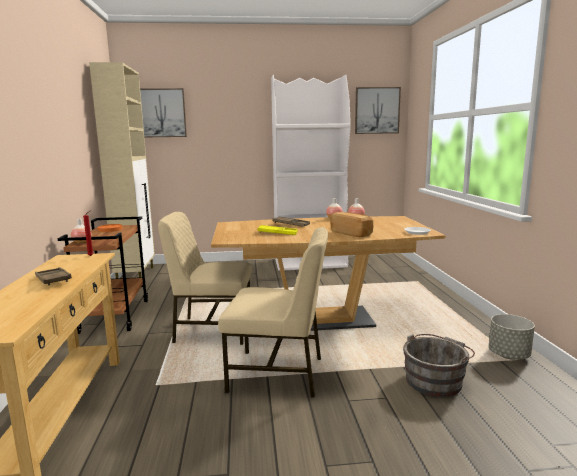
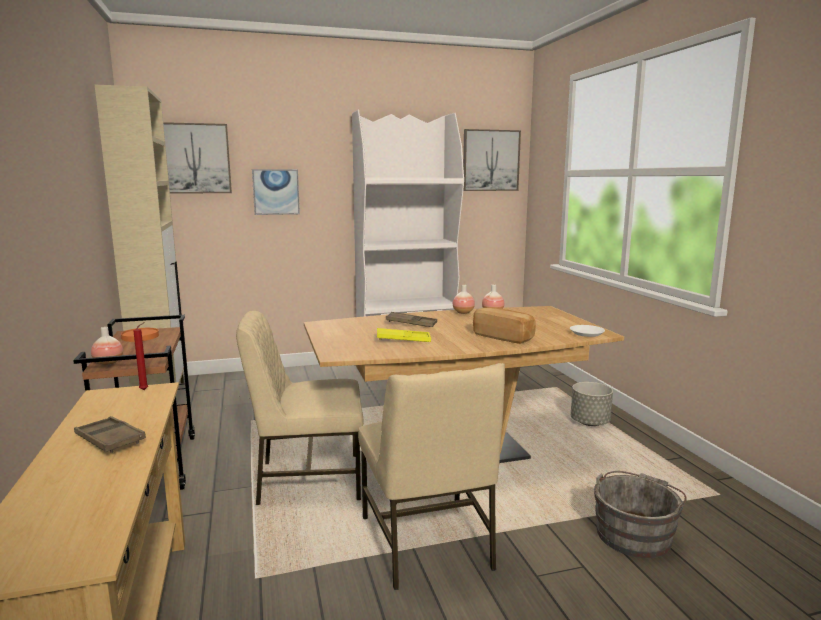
camera: 10 degrees left, 0 degrees up
beige chair [218,227,328,398] -> beige chair turned 75 degrees clockwise [358,363,505,590]
grey planter [489,314,535,360] -> grey planter moved to [571,382,613,426]
none -> picture [252,169,300,215]

